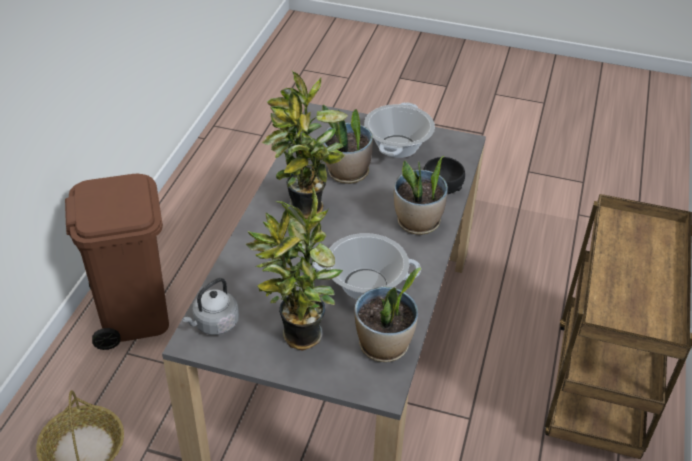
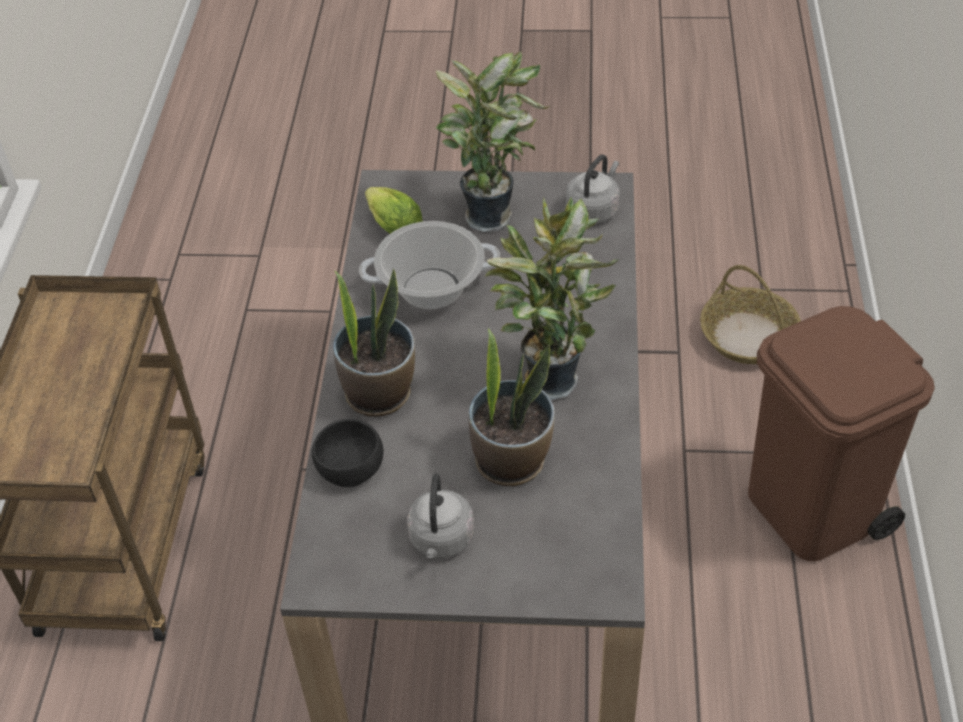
camera: 170 degrees right, 5 degrees up
potted plant [354,268,421,362] -> lettuce [365,187,423,234]
cooking pot [364,102,435,158] -> grey kettle [407,474,474,559]

